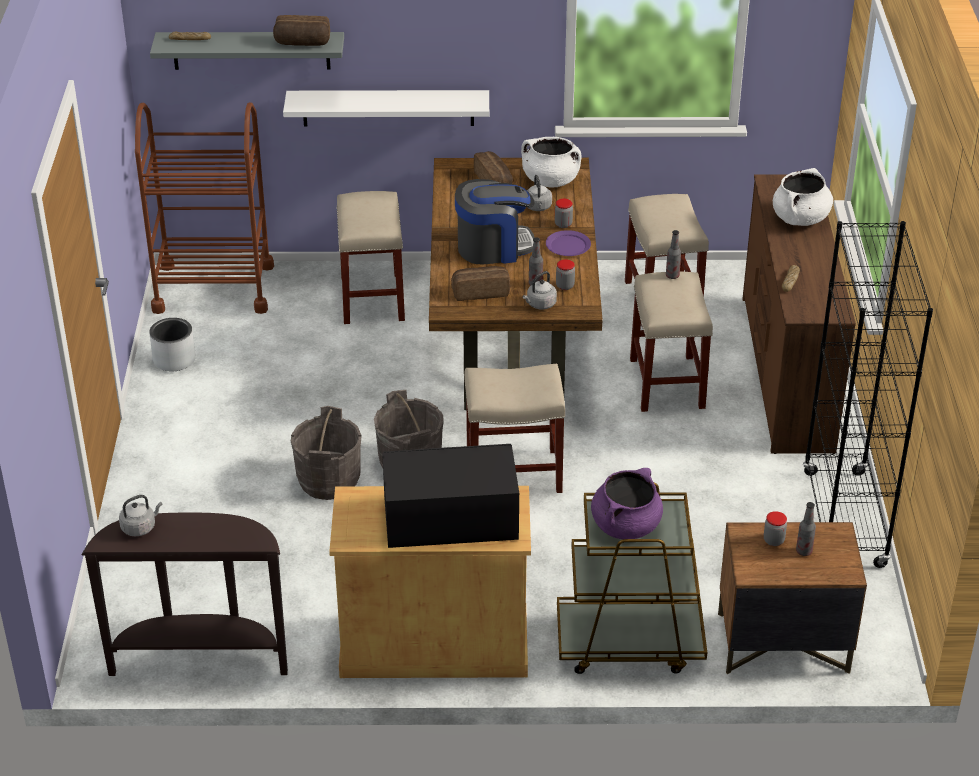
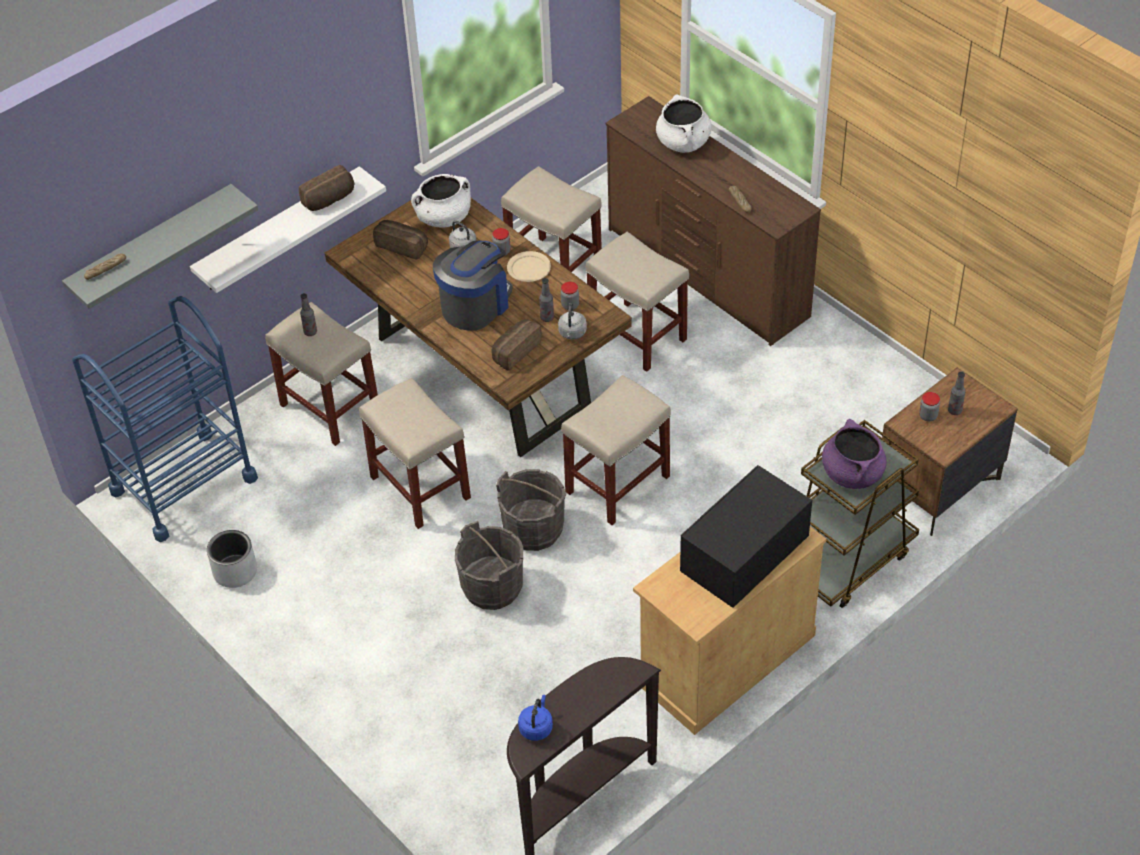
camera: 40 degrees left, 10 degrees up
grey kettle [119,495,163,536] -> blue kettle [518,695,553,741]
brown cart [135,102,274,314] -> blue cart [72,296,258,542]
bread [273,15,330,46] -> bread moved to [299,165,354,211]
purple plate [546,230,591,256] -> beige plate [507,251,551,282]
bottle [666,230,681,279] -> bottle moved to [300,293,317,336]
black bookcase [803,221,933,568] -> none
none -> beige stool [359,378,471,529]

